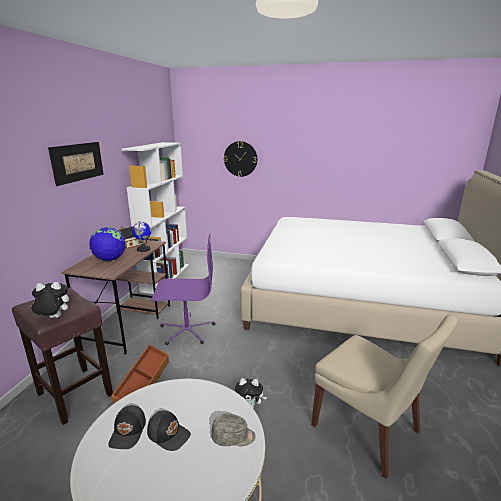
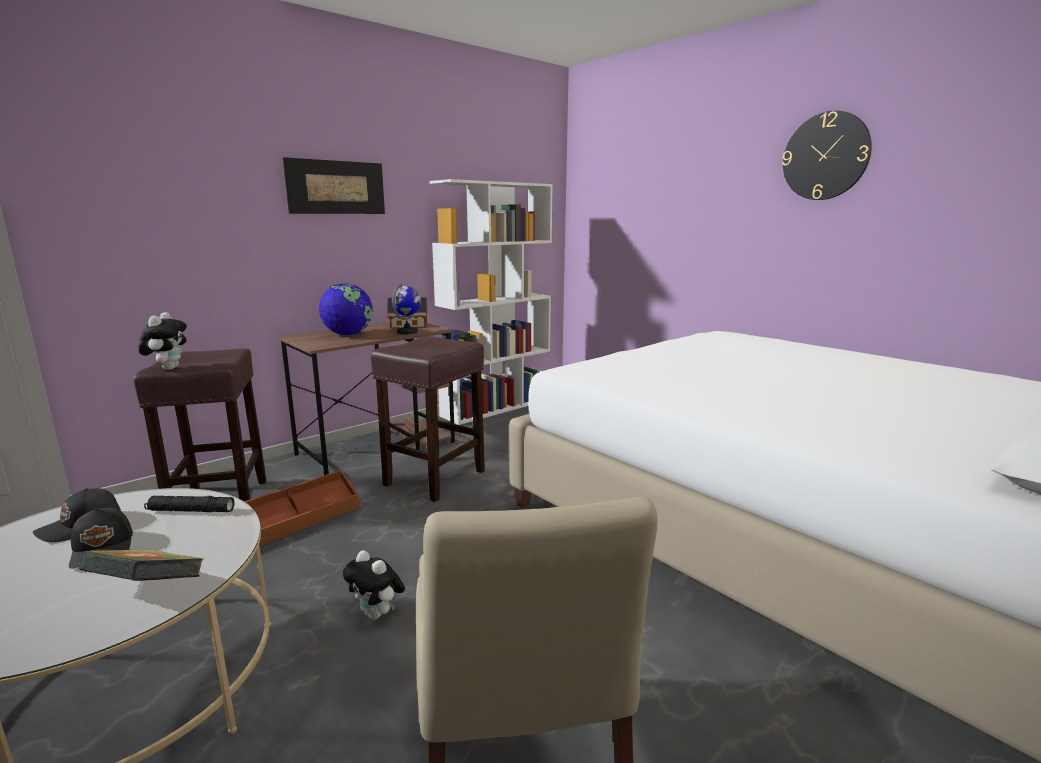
camera: 35 degrees right, 5 degrees down
plush toy [30,282,69,318] -> plush toy turned 60 degrees clockwise [138,312,187,370]
purple office chair [152,234,215,345] -> brown stool [371,336,485,502]
grey cap [211,414,256,446] -> book [79,549,203,581]
wall clock [224,141,257,177] -> wall clock moved to [782,111,872,200]
none -> black flashlight [144,496,234,512]

